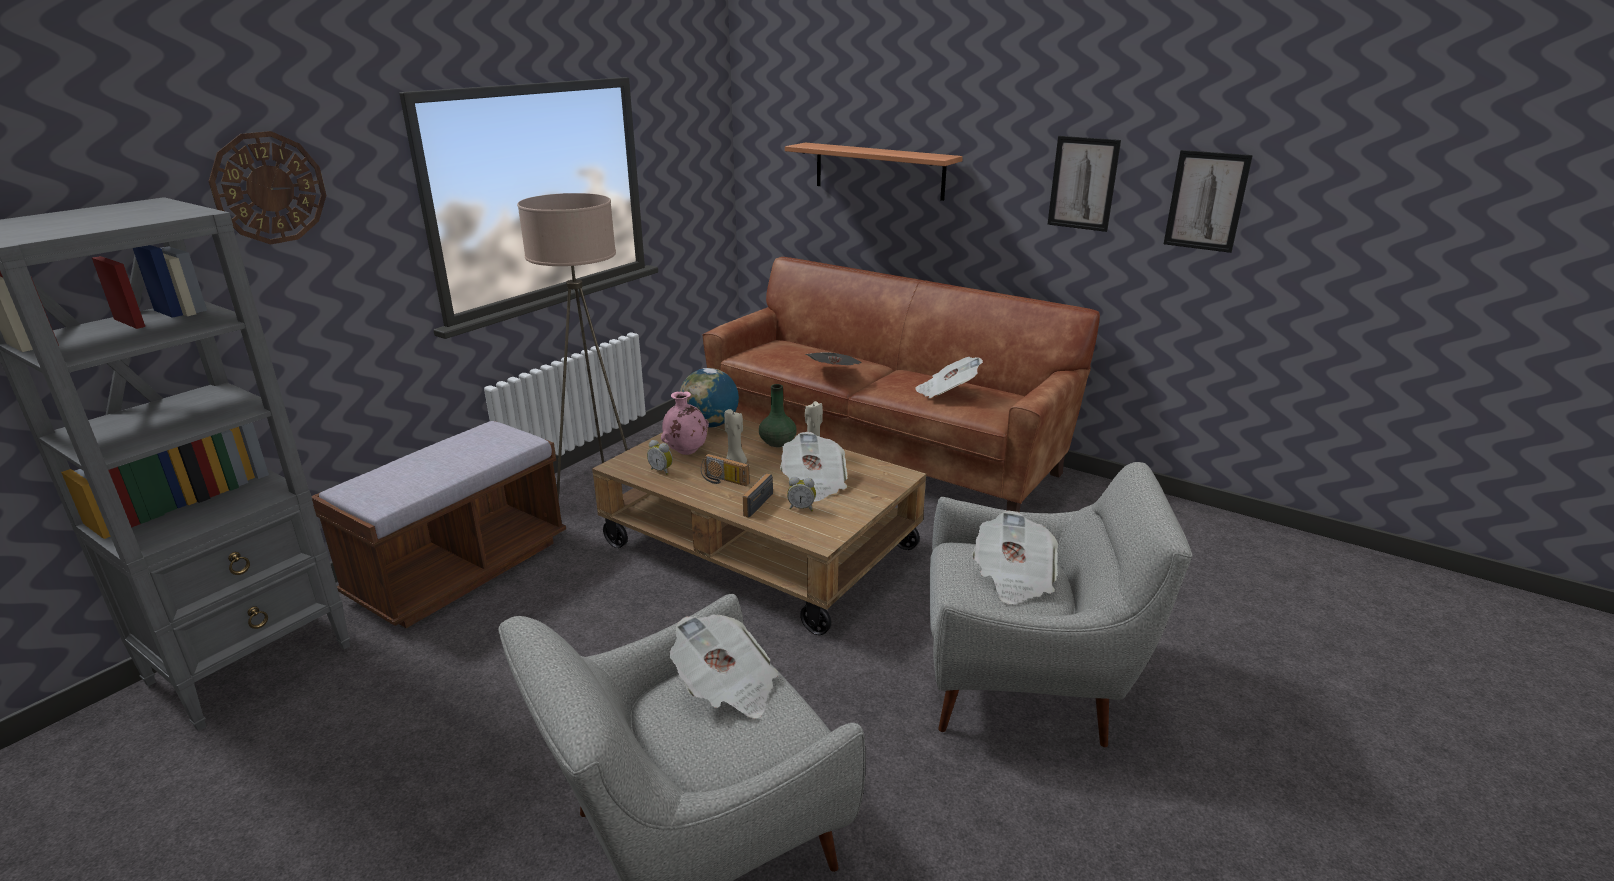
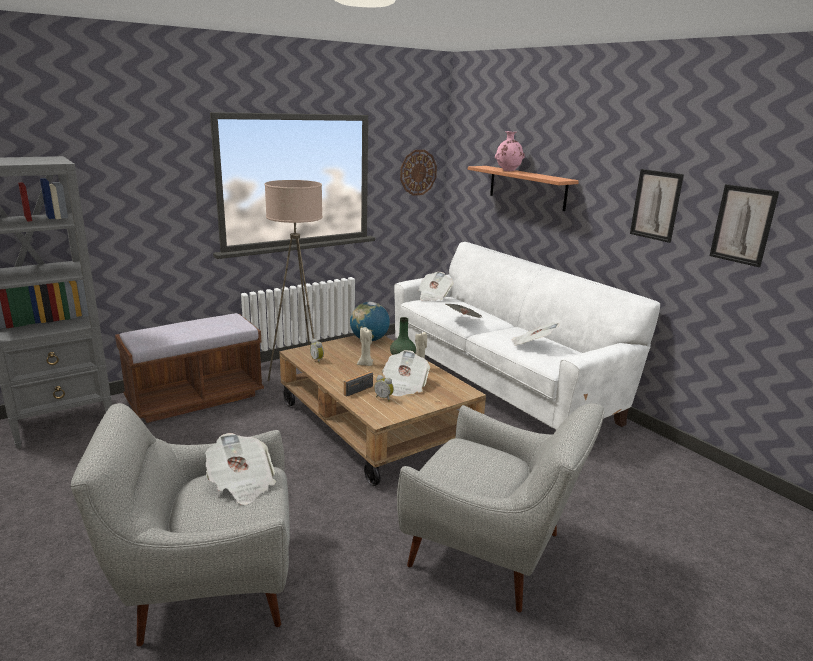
camera: 20 degrees right, 5 degrees down
wall clock [209,131,326,244] -> wall clock moved to [400,150,437,196]
pink vase [661,392,709,455] -> pink vase moved to [495,131,525,171]
radio [701,454,750,486] -> none
brown sofa [703,257,1100,512] -> white sofa [394,242,660,430]
newspaper [972,511,1058,604] -> newspaper moved to [418,272,454,301]

